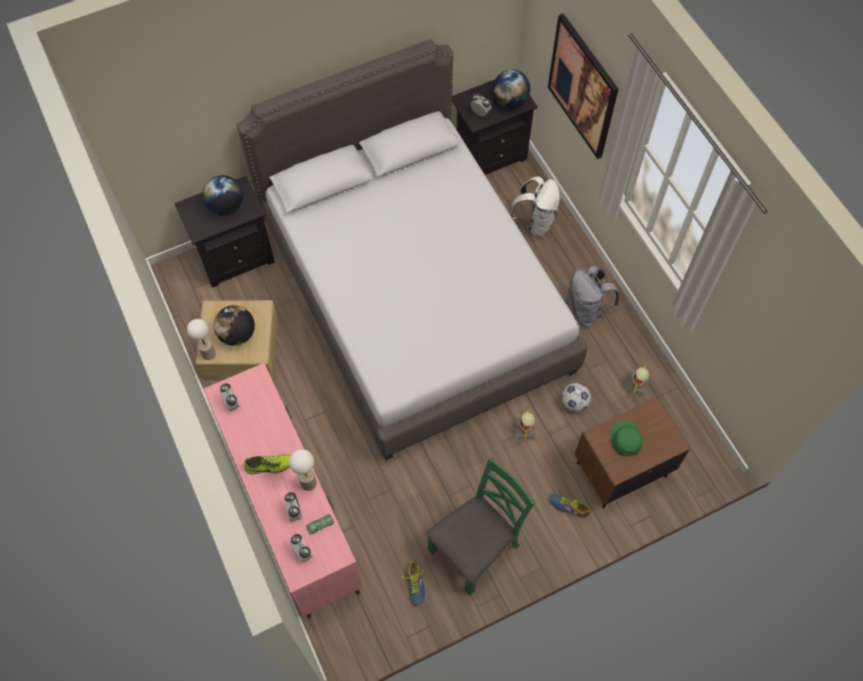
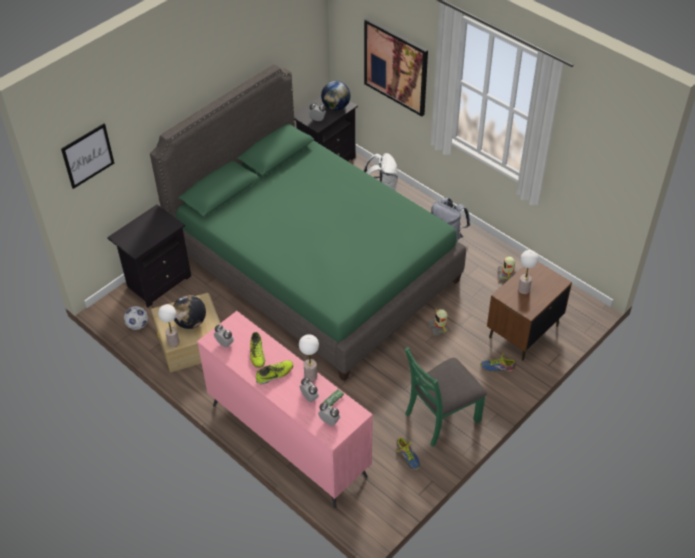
camera: 20 degrees left, 15 degrees down
globe [202,175,243,216] -> none
grey bed [237,39,587,460] -> green bed [150,64,466,381]
green chair [427,457,536,595] -> green chair turned 150 degrees counterclockwise [405,347,486,447]
football [561,383,591,412] -> football moved to [124,306,148,330]
green cap [611,420,643,456] -> table lamp [518,250,539,294]
none -> picture [61,123,114,189]
none -> shoe [250,332,265,368]

